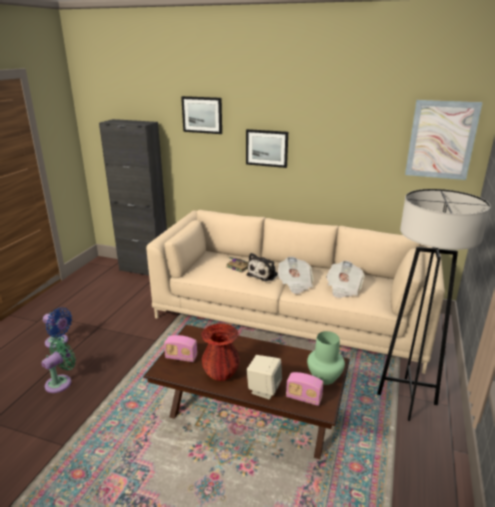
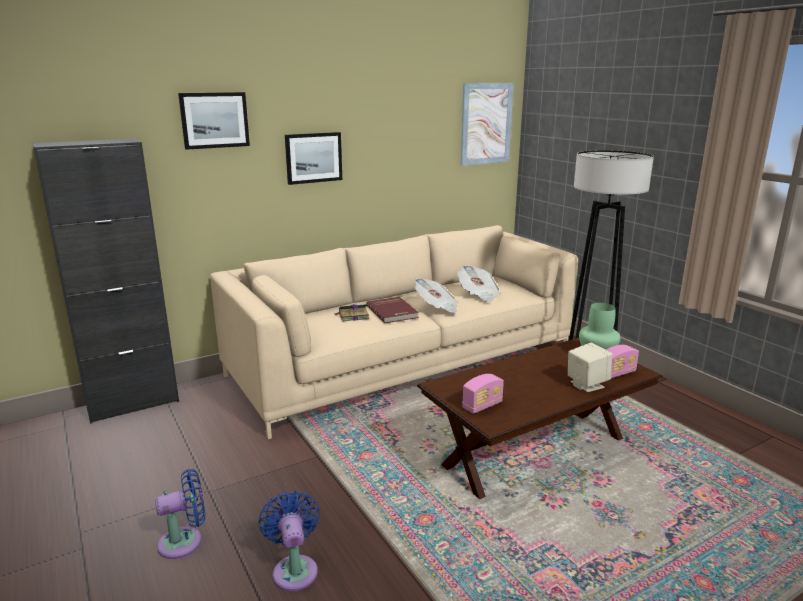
camera: 50 degrees left, 5 degrees down
green fan [42,339,76,393] -> blue fan [259,491,320,591]
red vase [201,324,240,381] -> none
plush toy [247,253,278,281] -> red book [366,297,419,323]

